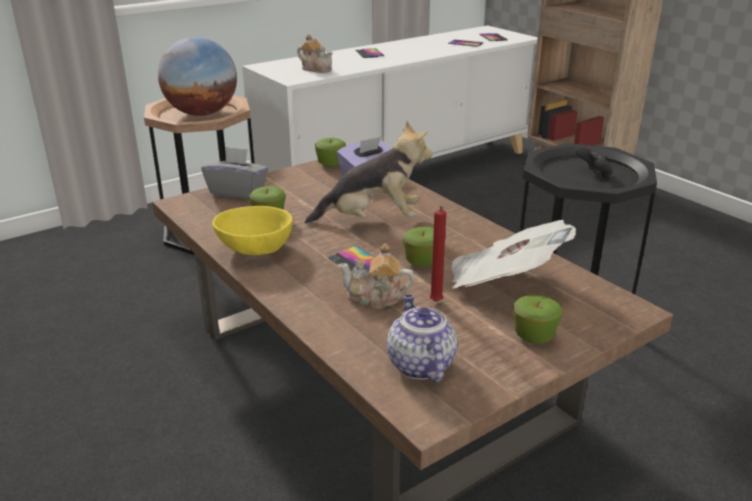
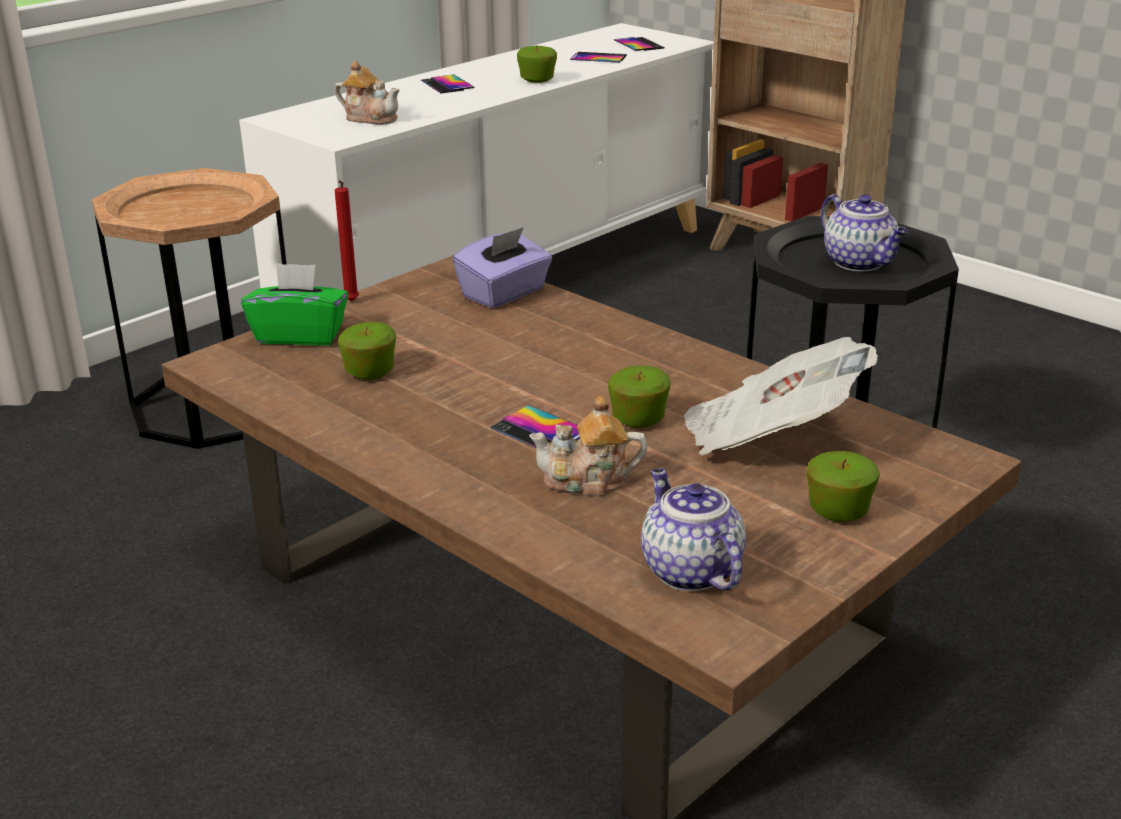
camera: 10 degrees left, 0 degrees up
globe [158,37,237,116] -> none
grey tissue box [201,147,268,199] -> green tissue box [241,263,349,346]
yellow bowl [212,206,293,255] -> none
plush toy [305,121,433,224] -> none
apple [315,137,346,167] -> apple moved to [517,45,557,83]
red candle [430,206,446,302] -> red candle moved to [335,180,359,302]
black game controller [575,147,613,179] -> teapot [821,194,908,271]

